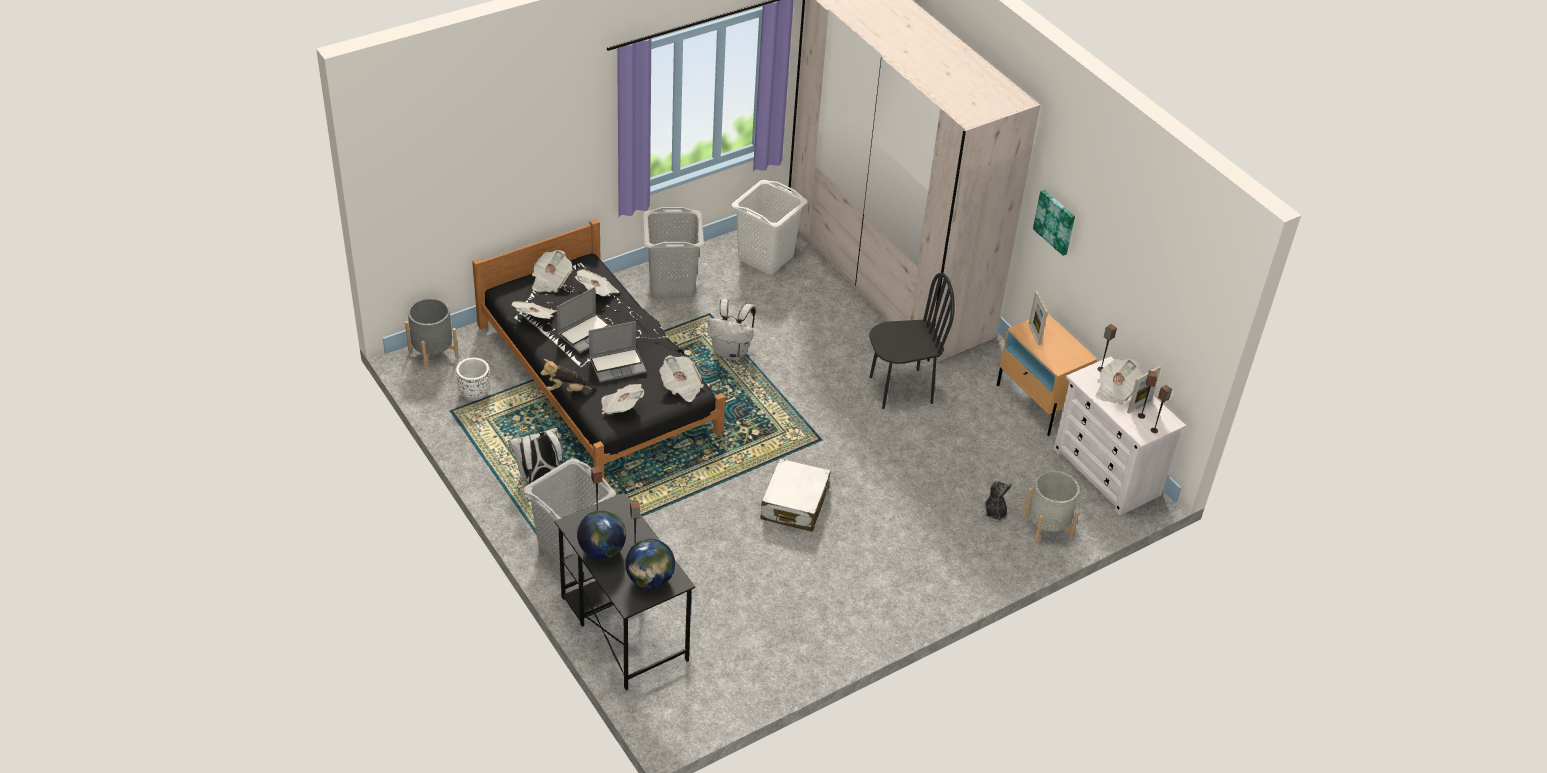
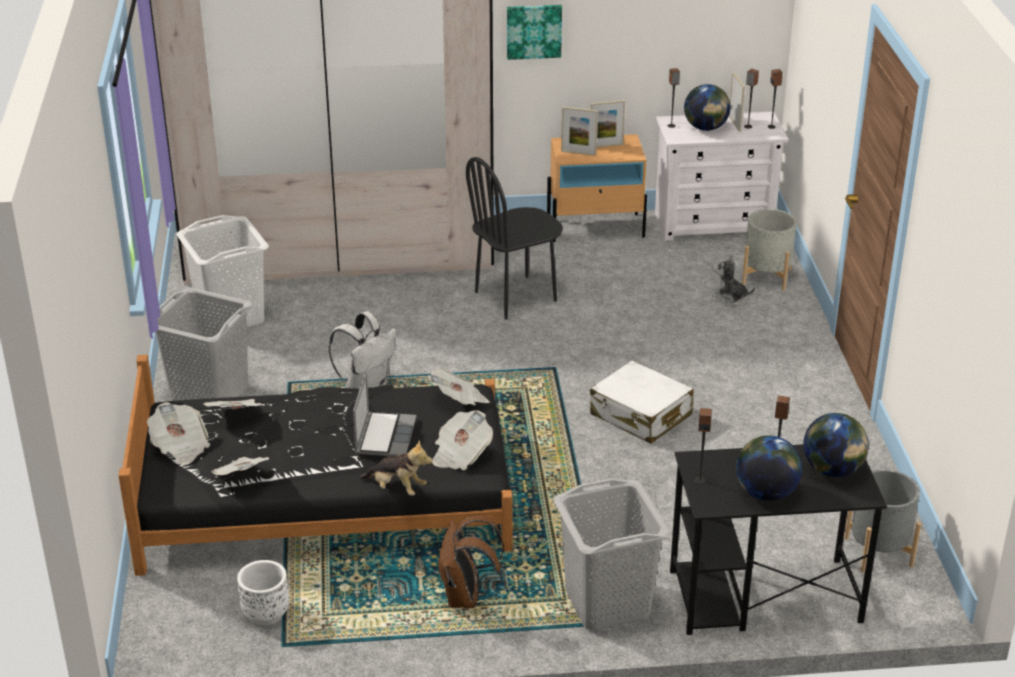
camera: 60 degrees left, 10 degrees down
grey planter [405,298,458,371] -> grey planter moved to [844,469,921,572]
white backpack [509,428,563,484] -> brown backpack [437,515,504,608]
plush toy [540,359,597,392] -> plush toy turned 90 degrees counterclockwise [359,440,432,496]
laptop [557,287,610,353] -> none
black chair [869,273,955,409] -> black chair turned 135 degrees counterclockwise [466,157,563,319]
newspaper [1096,359,1142,405] -> globe [684,84,731,131]
none -> picture frame [590,100,625,148]

